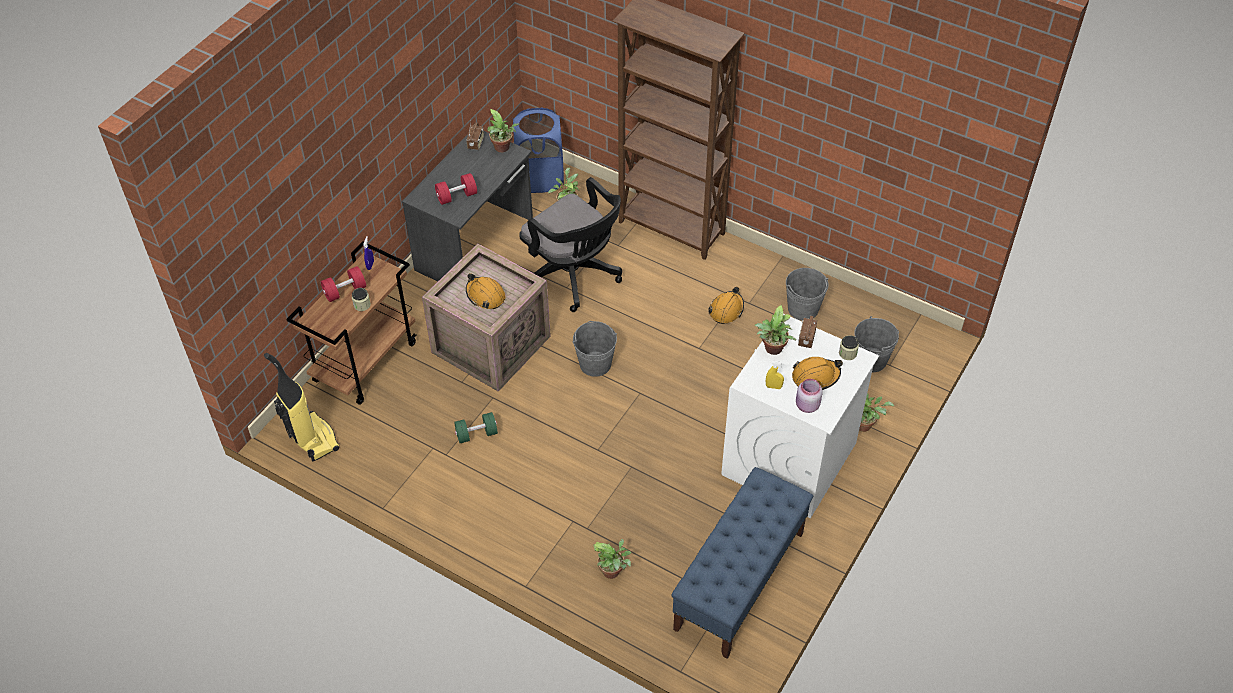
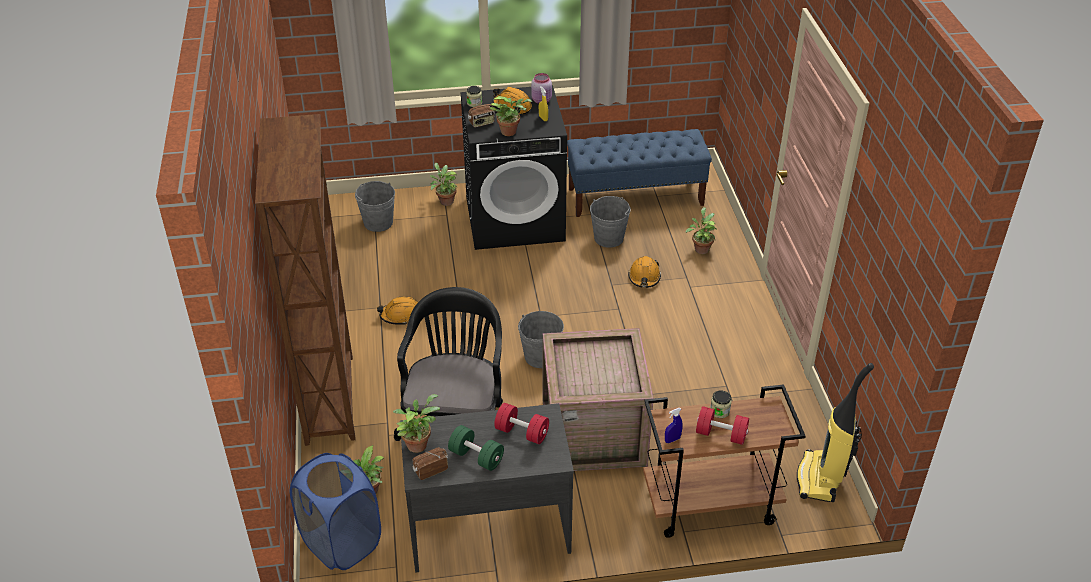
camera: 130 degrees left, 10 degrees down
green dumbbell [454,412,498,443] -> green dumbbell moved to [448,425,504,471]
orange hard hat [466,273,505,309] -> orange hard hat moved to [628,256,661,288]
white washing machine [721,313,879,518] -> black washing machine [460,85,567,250]
grey bucket [786,268,828,321] -> grey bucket moved to [590,196,631,248]

